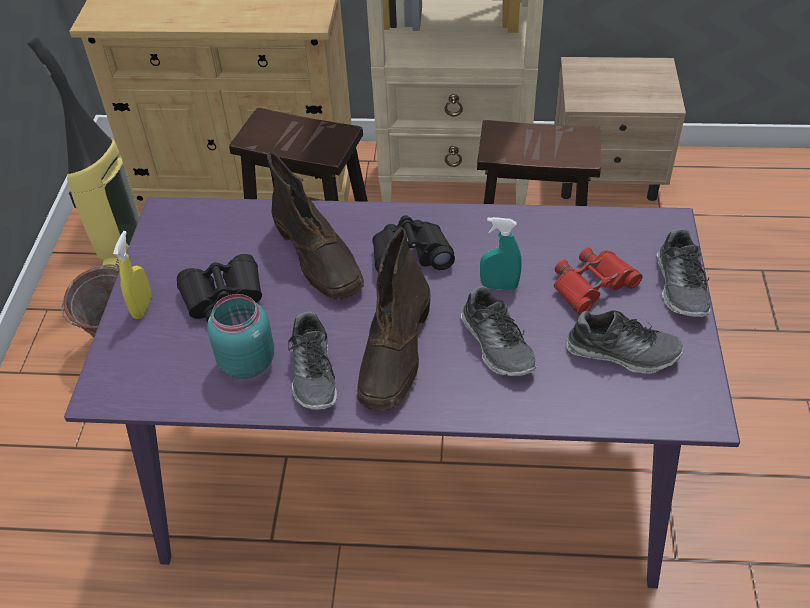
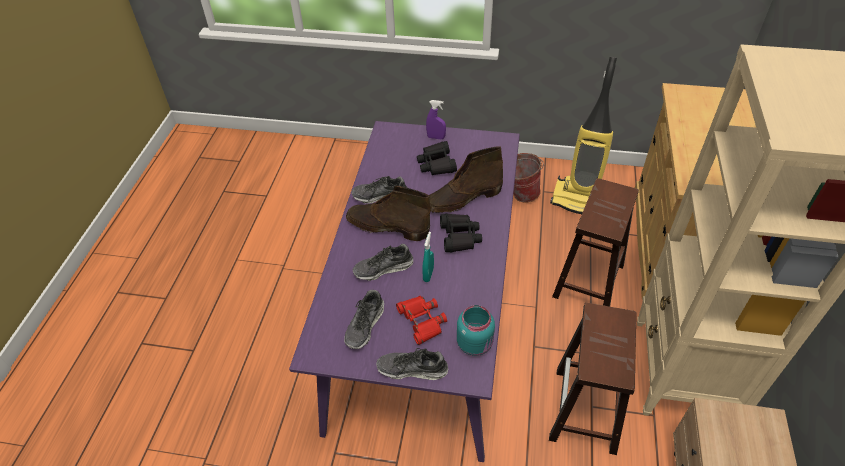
camera: 95 degrees right, 0 degrees up
yellow spray bottle [113,231,152,319] -> purple spray bottle [426,100,446,139]
turquoise jar [207,294,274,379] -> turquoise jar moved to [457,305,495,356]

